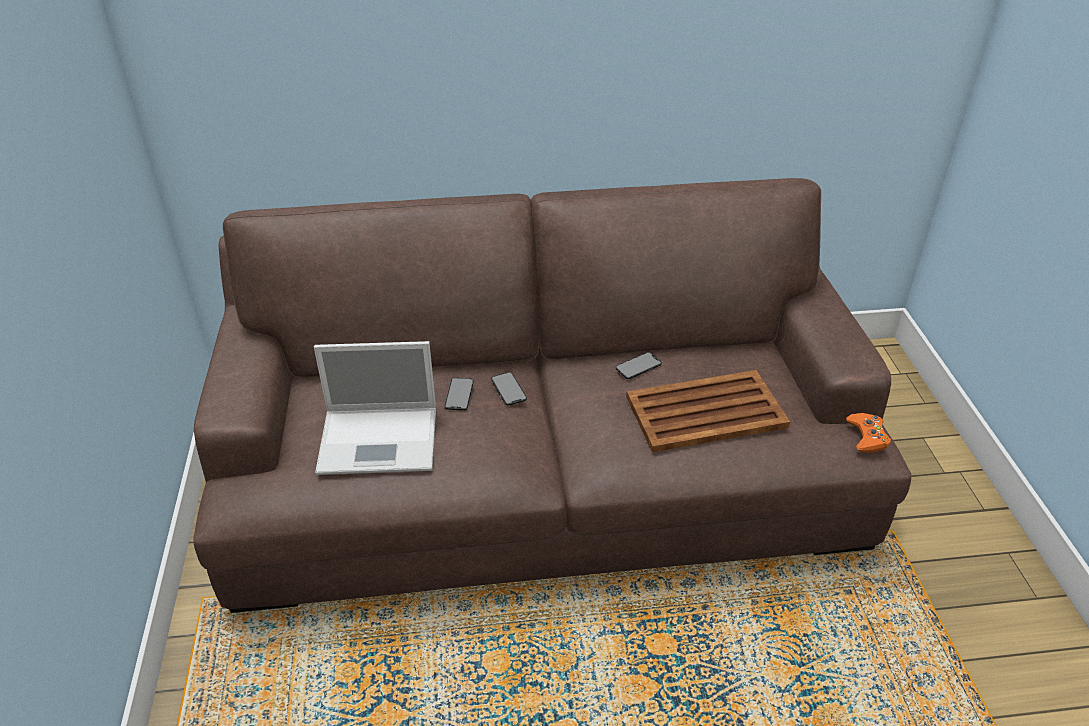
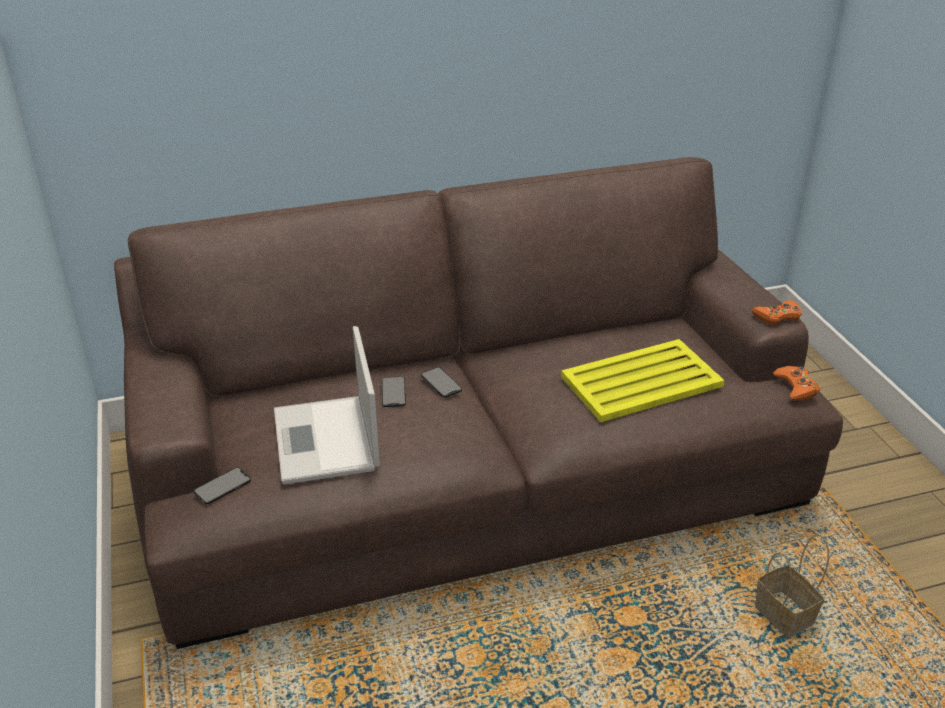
camera: 10 degrees left, 5 degrees down
laptop [314,341,436,475] -> laptop turned 90 degrees clockwise [274,326,380,484]
phone [616,352,662,379] -> phone moved to [194,467,251,504]
brown tray [626,370,790,452] -> yellow tray [561,339,724,422]
none -> orange game controller [752,300,802,325]
none -> basket [755,534,829,637]

